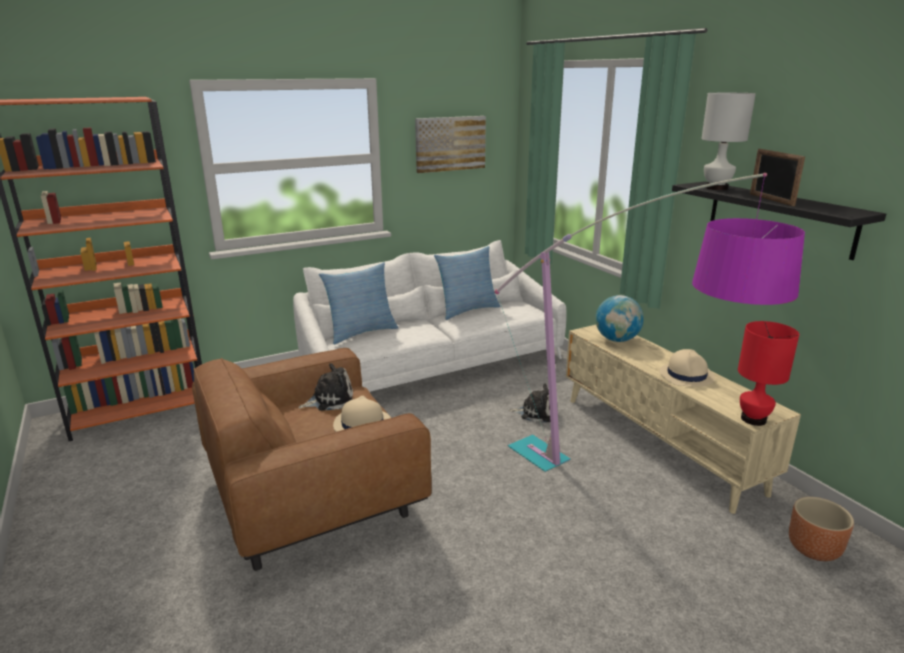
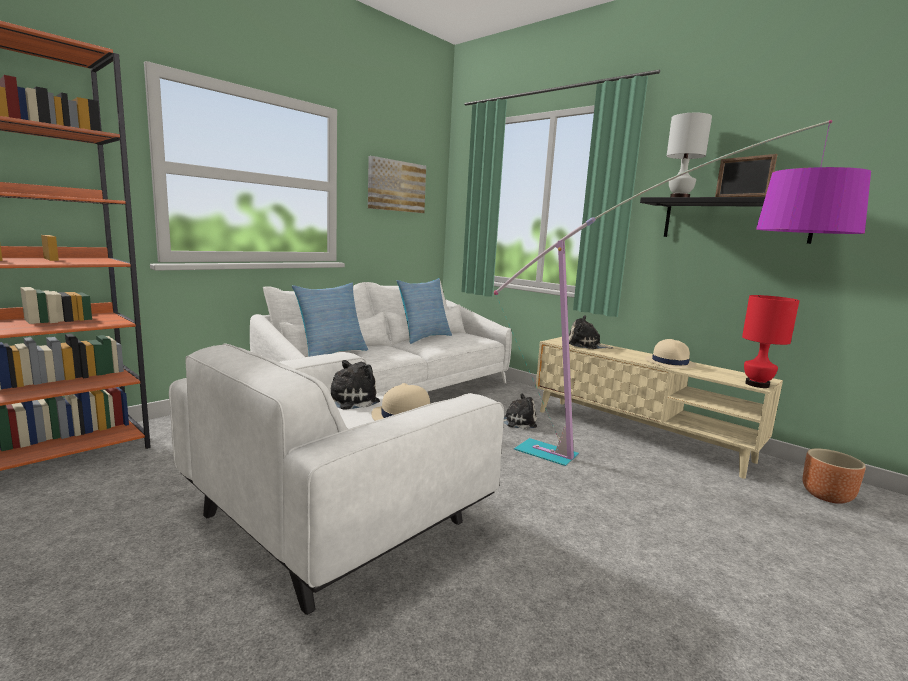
camera: 20 degrees left, 10 degrees down
brown armchair [192,348,432,571] -> white armchair [169,343,504,615]
globe [595,295,644,342] -> plush toy [569,315,613,349]

